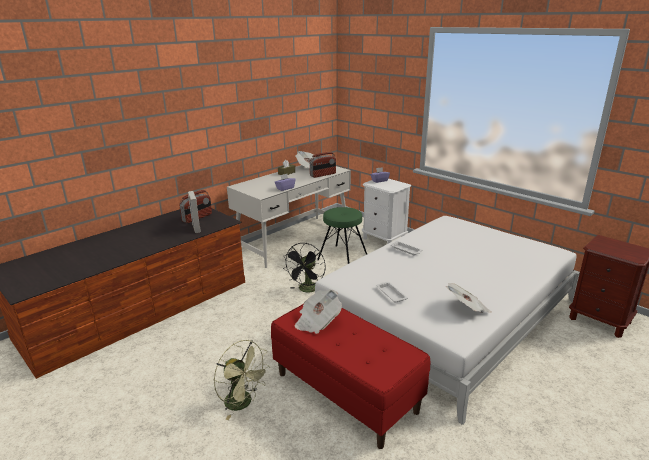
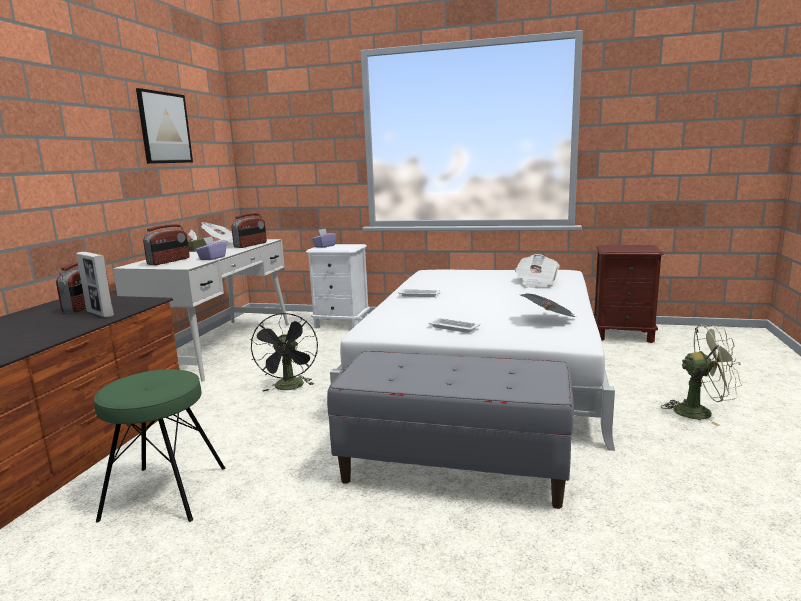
camera: 30 degrees left, 10 degrees down
green fan [214,340,270,420] -> green fan moved to [661,324,742,426]
red bench [271,304,430,449] -> grey bench [327,351,574,509]
newspaper [295,290,342,334] -> newspaper moved to [515,254,560,288]
green stool [317,207,367,264] -> green stool moved to [94,369,226,523]
none -> picture [136,88,193,164]
none -> radio [143,224,190,265]

